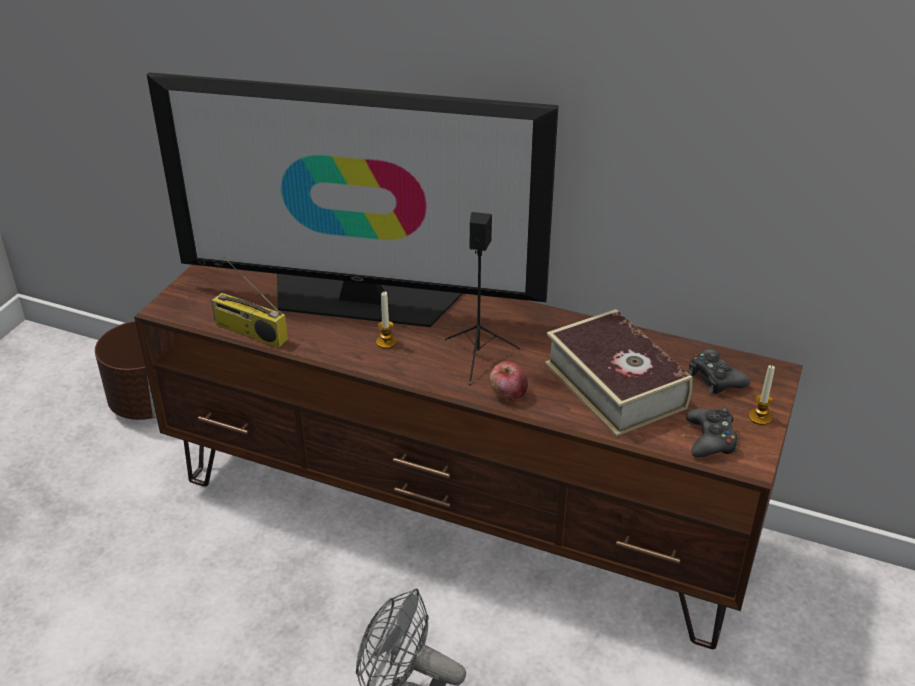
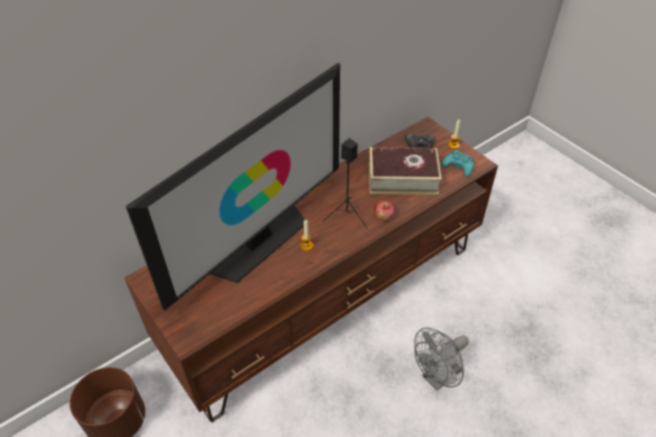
camera: 60 degrees left, 10 degrees up
radio [211,257,288,348] -> none
black game controller [686,407,737,457] -> turquoise game controller [441,150,474,177]

